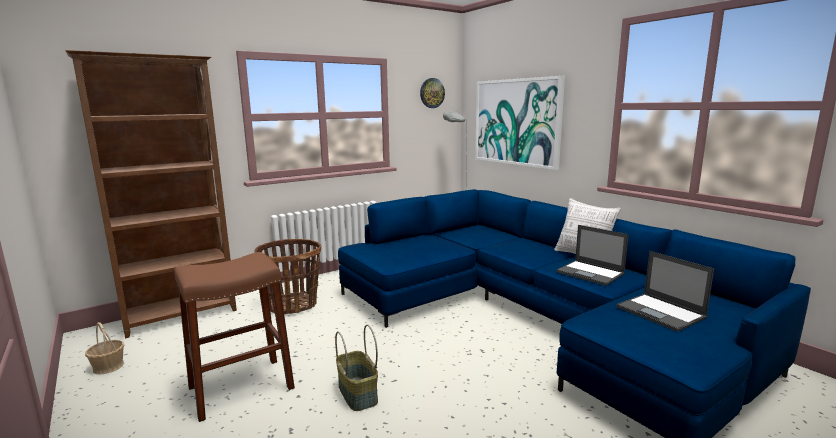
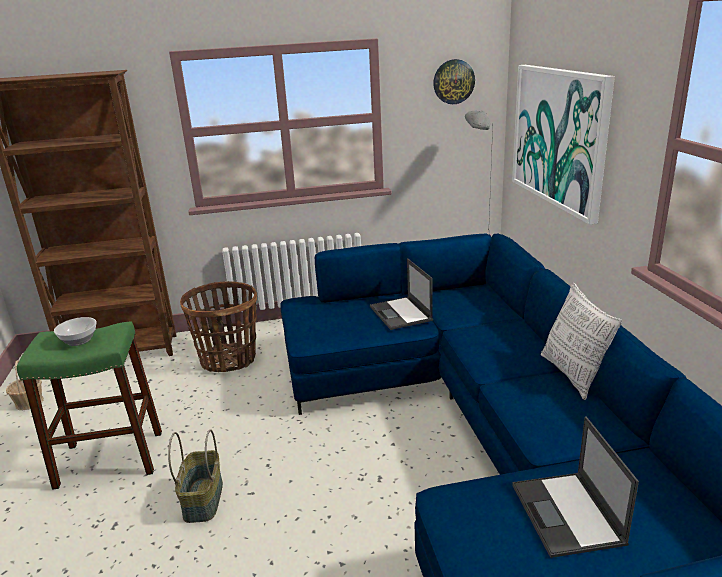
camera: 25 degrees right, 10 degrees up
brown stool [174,252,295,422] -> green stool [17,321,162,490]
laptop [556,225,629,286] -> laptop moved to [370,258,433,330]
none -> bowl [54,317,97,346]

